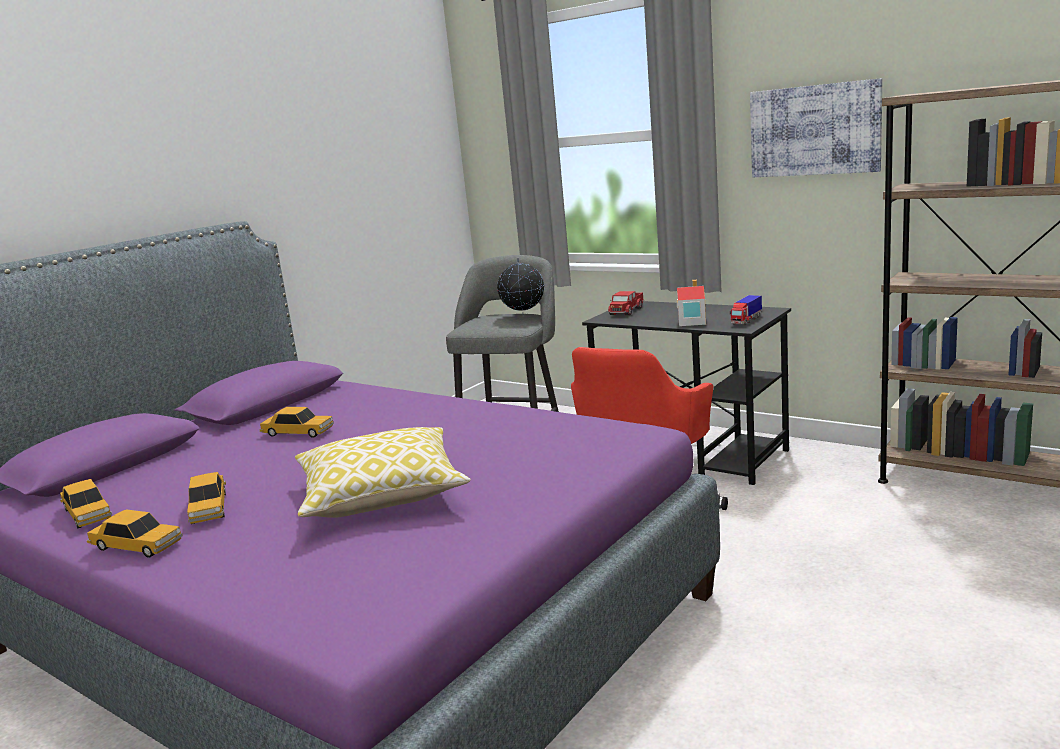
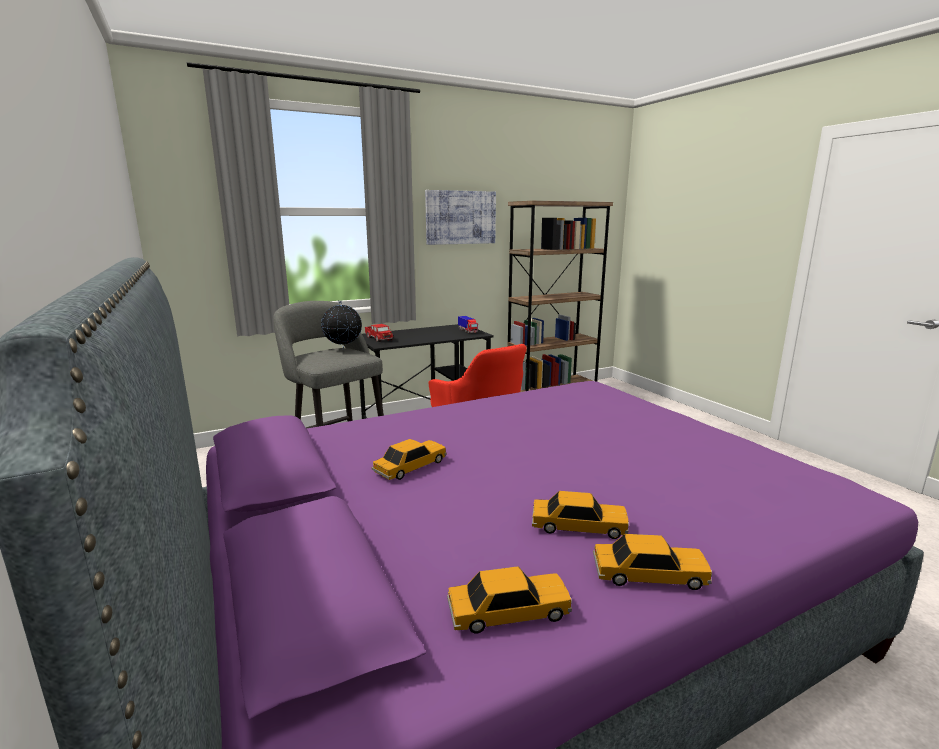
camera: 65 degrees left, 0 degrees up
toy car [87,509,183,558] -> toy car turned 45 degrees clockwise [593,534,712,590]
pillow [295,427,471,518] -> none
toy house [677,280,706,326] -> none

